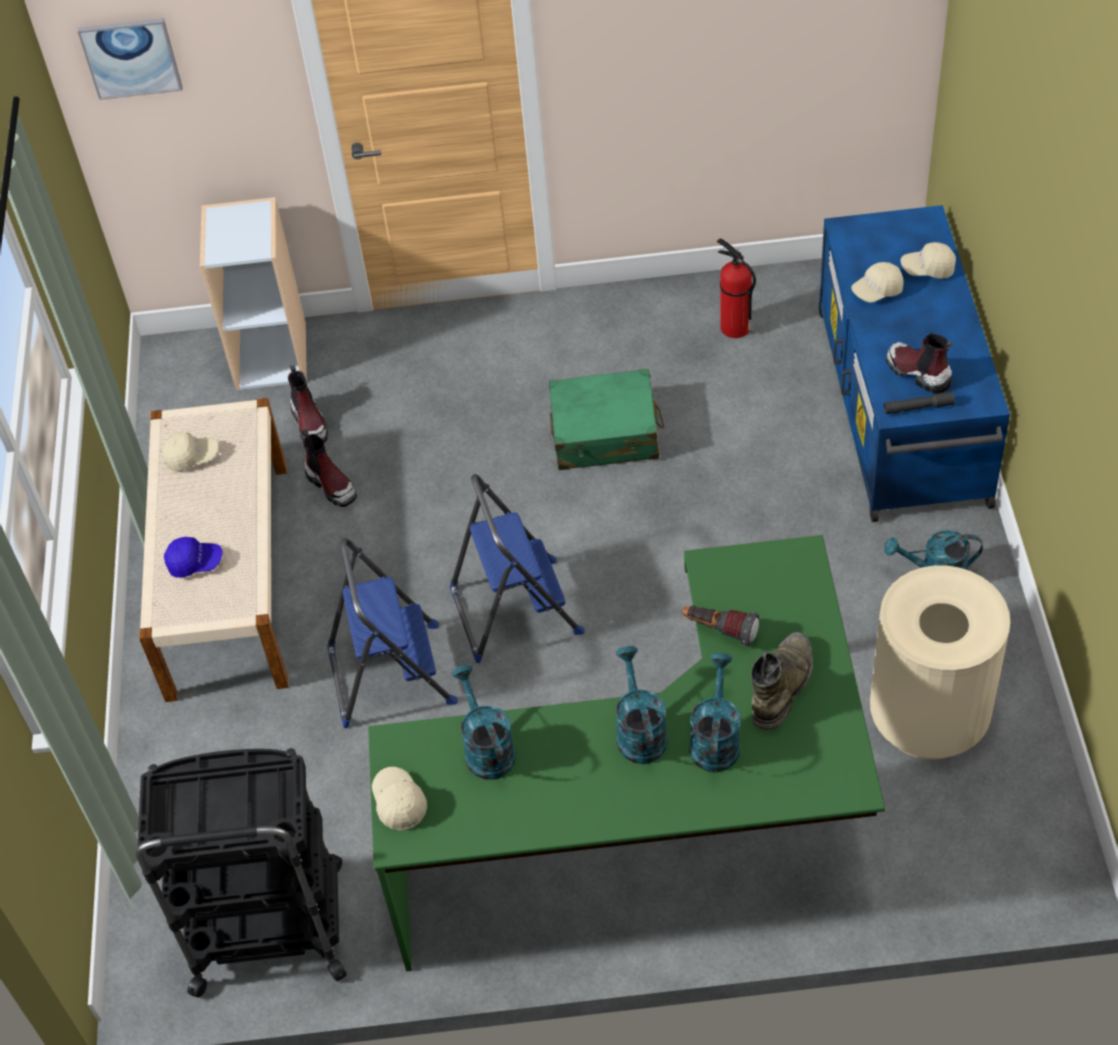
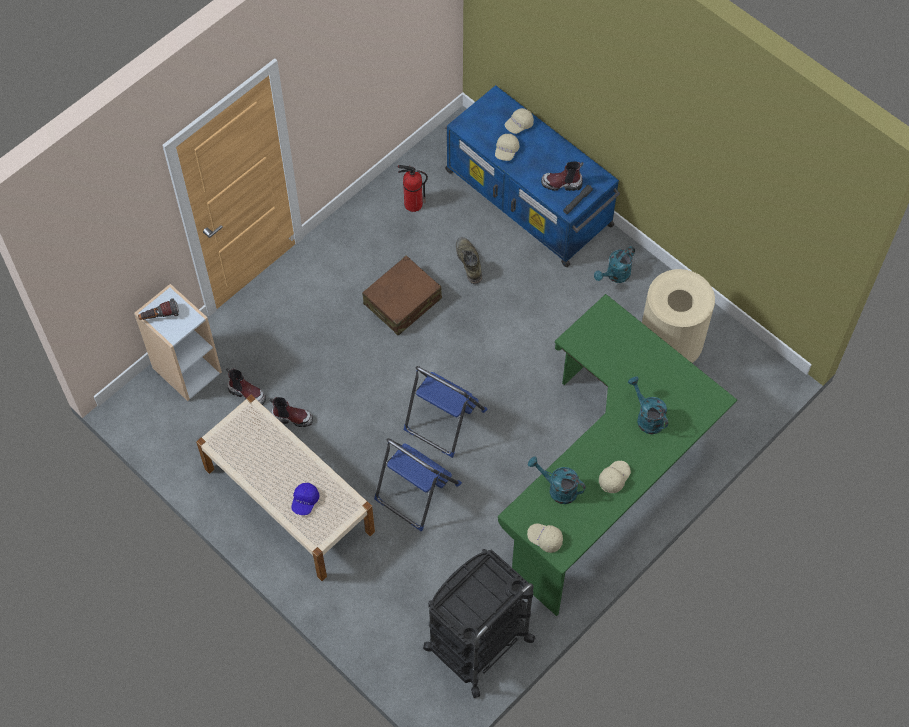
camera: 45 degrees left, 10 degrees up
picture [78,18,183,100] -> none
beige cap [162,432,218,472] -> beige cap moved to [599,461,631,493]
blue cap [164,537,223,578] -> blue cap turned 150 degrees clockwise [291,483,319,515]
green suitcase [549,369,664,470] -> brown suitcase [362,256,442,336]
turquoise watering can [616,646,668,764] -> none
flashlight [682,606,759,647] -> flashlight moved to [138,298,179,320]
green boot [751,632,813,730] -> green boot moved to [456,237,482,284]

